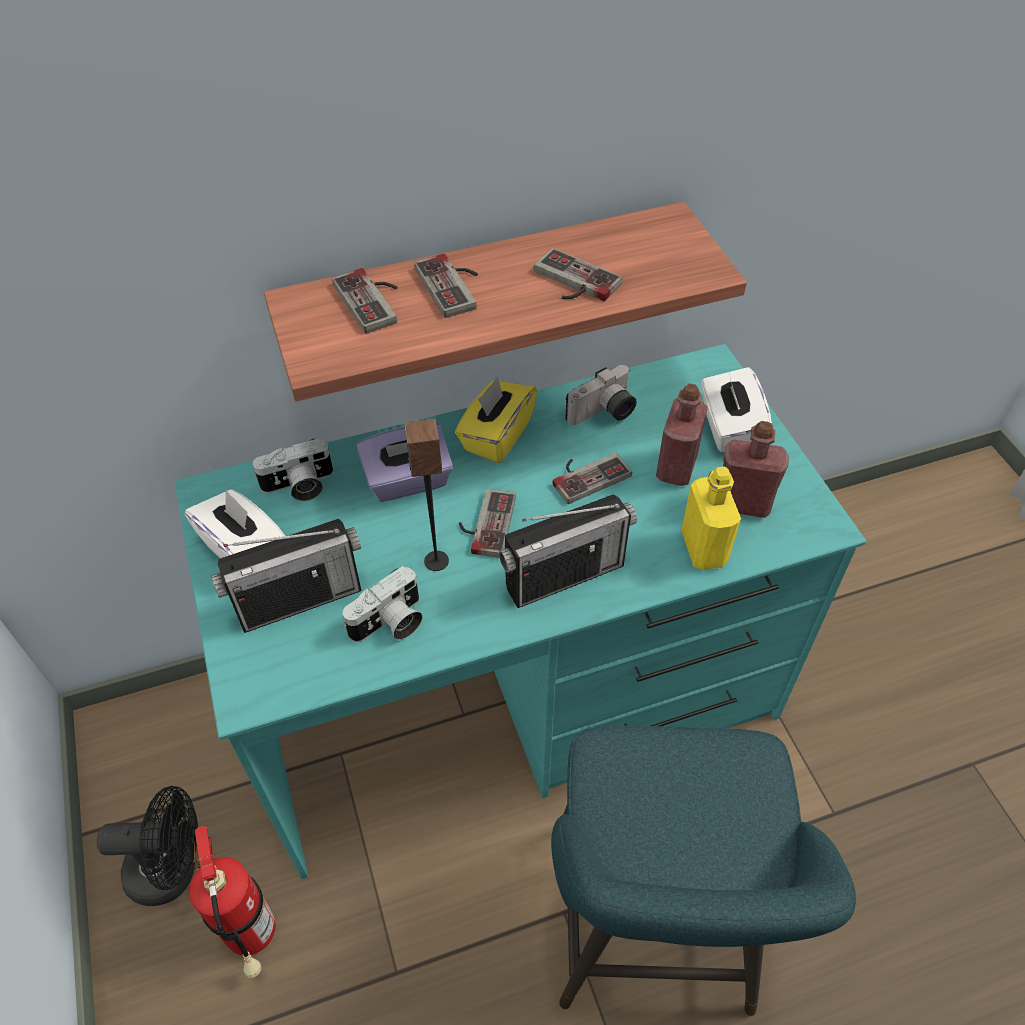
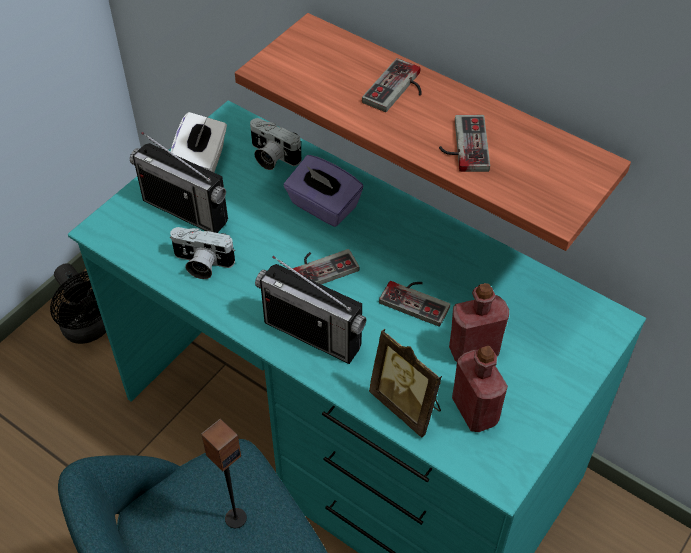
camera: 55 degrees right, 0 degrees up
fire extinguisher [189,826,276,978] -> none
game controller [332,268,398,334] -> none
speaker [404,418,449,571] -> speaker moved to [201,419,247,528]
yellow tissue box [455,376,537,463] -> none
camera [565,365,637,425] -> none
yellow bottle [681,466,741,570] -> picture frame [369,329,442,437]
white tissue box [701,367,772,452] -> none

